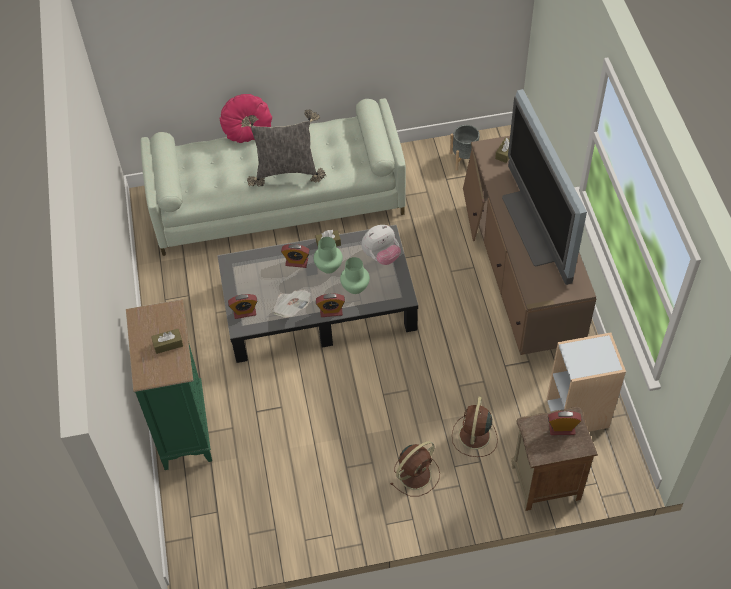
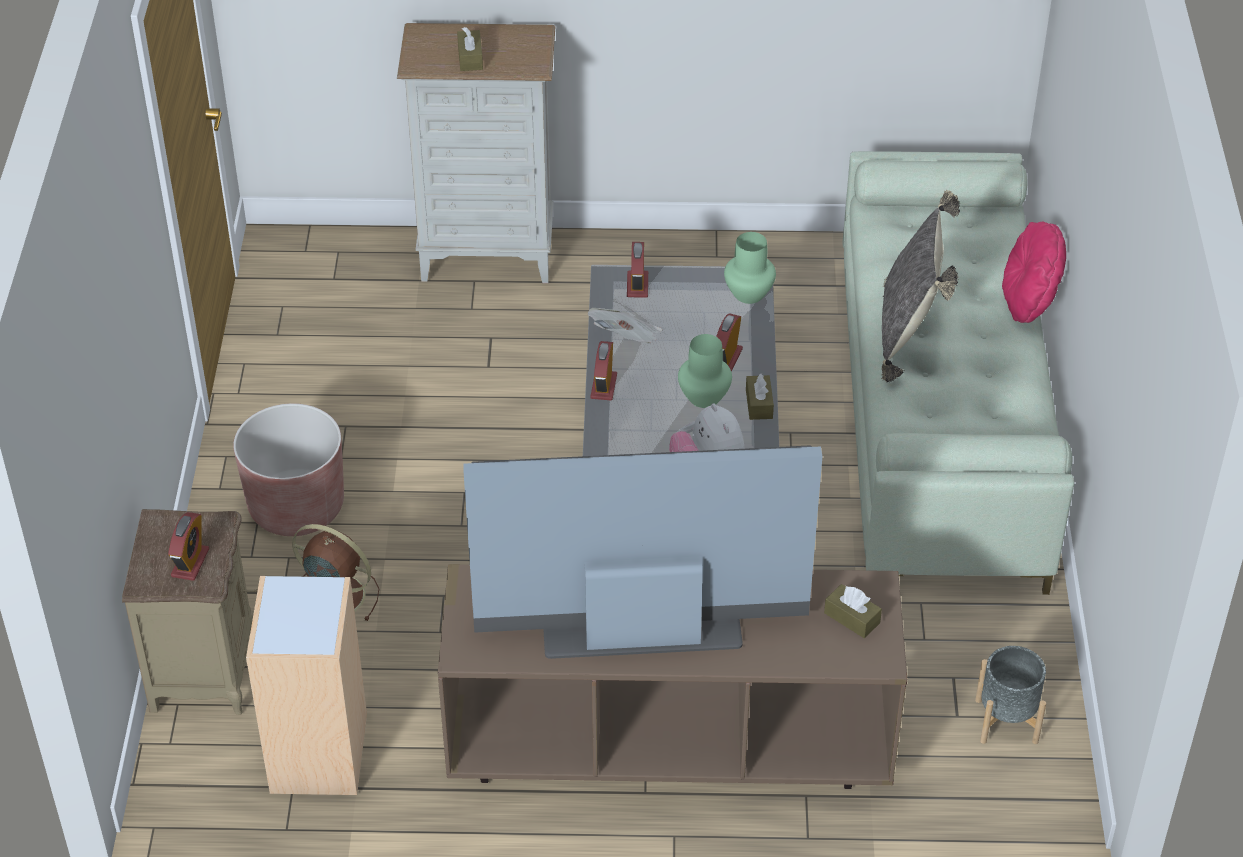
camera: 100 degrees right, 10 degrees down
green dresser [126,299,212,470] -> white dresser [397,23,556,283]
green vase [340,257,370,294] -> green vase moved to [724,232,776,304]
brown fan [390,441,440,496] -> brown planter [233,403,344,536]

